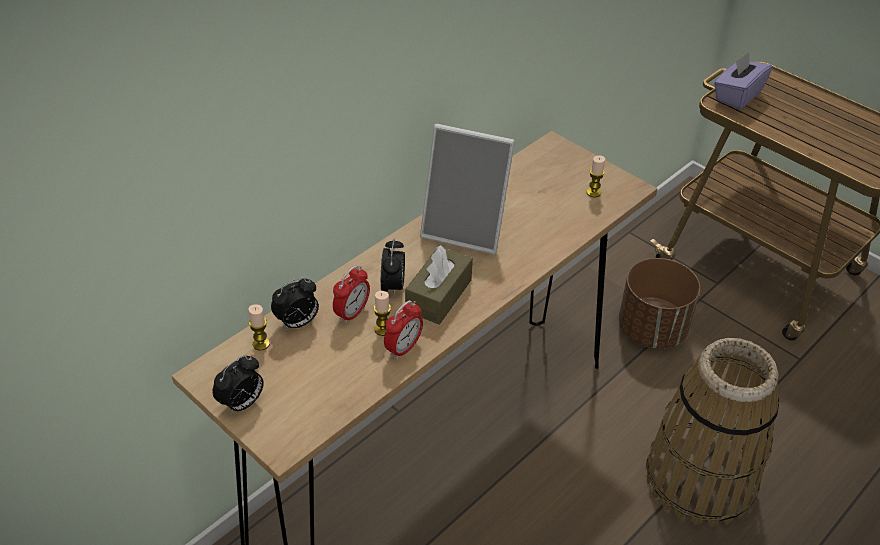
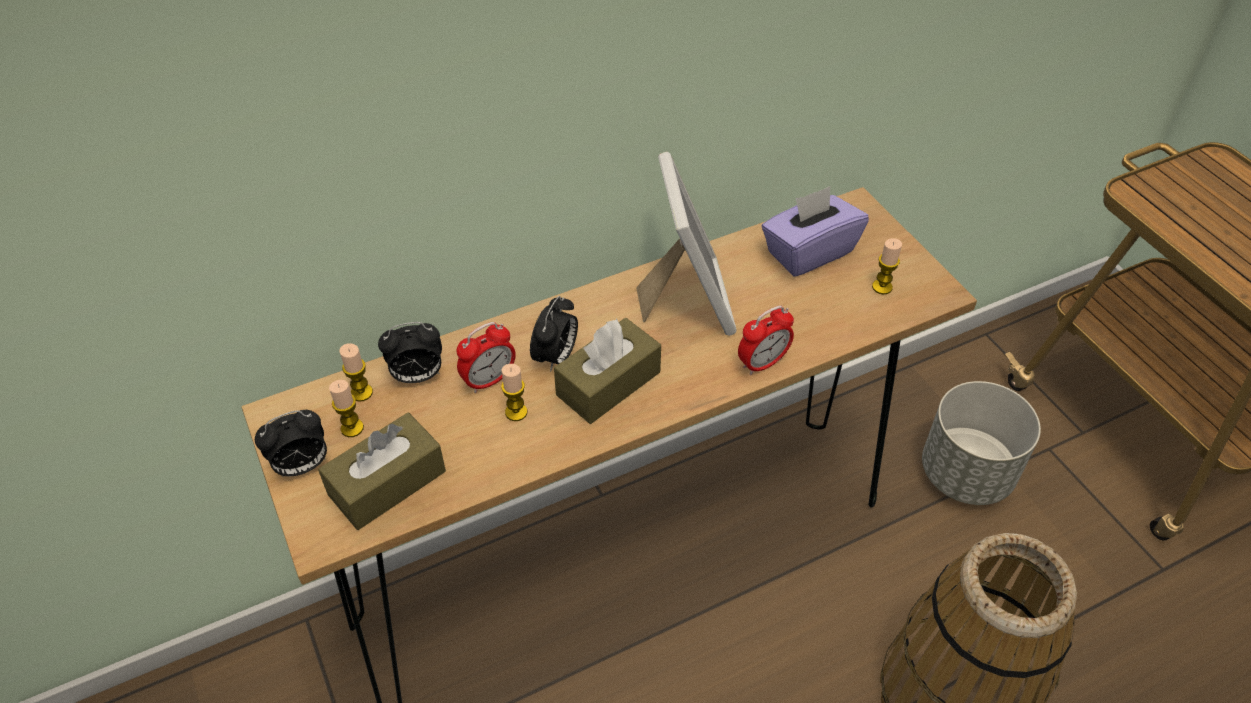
camera: 20 degrees right, 5 degrees up
alarm clock [384,300,423,360] -> alarm clock moved to [738,306,794,375]
picture frame [420,124,515,255] -> picture frame turned 135 degrees counterclockwise [636,152,737,336]
brown planter [619,258,700,348] -> grey planter [922,381,1041,505]
purple tissue box [714,52,772,110] -> purple tissue box moved to [762,186,869,277]
none -> brown tissue box [318,413,446,530]
none -> candle [329,380,364,437]

